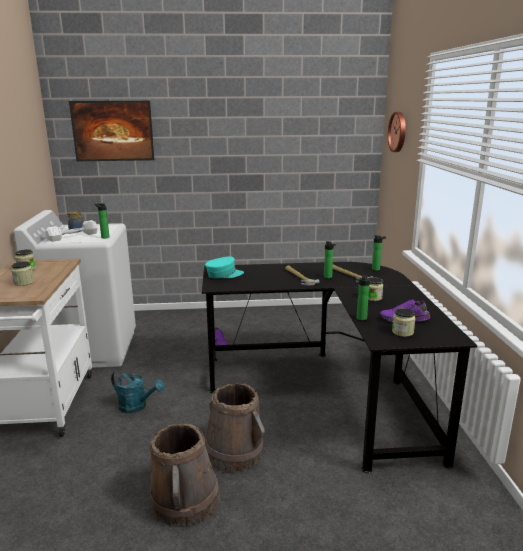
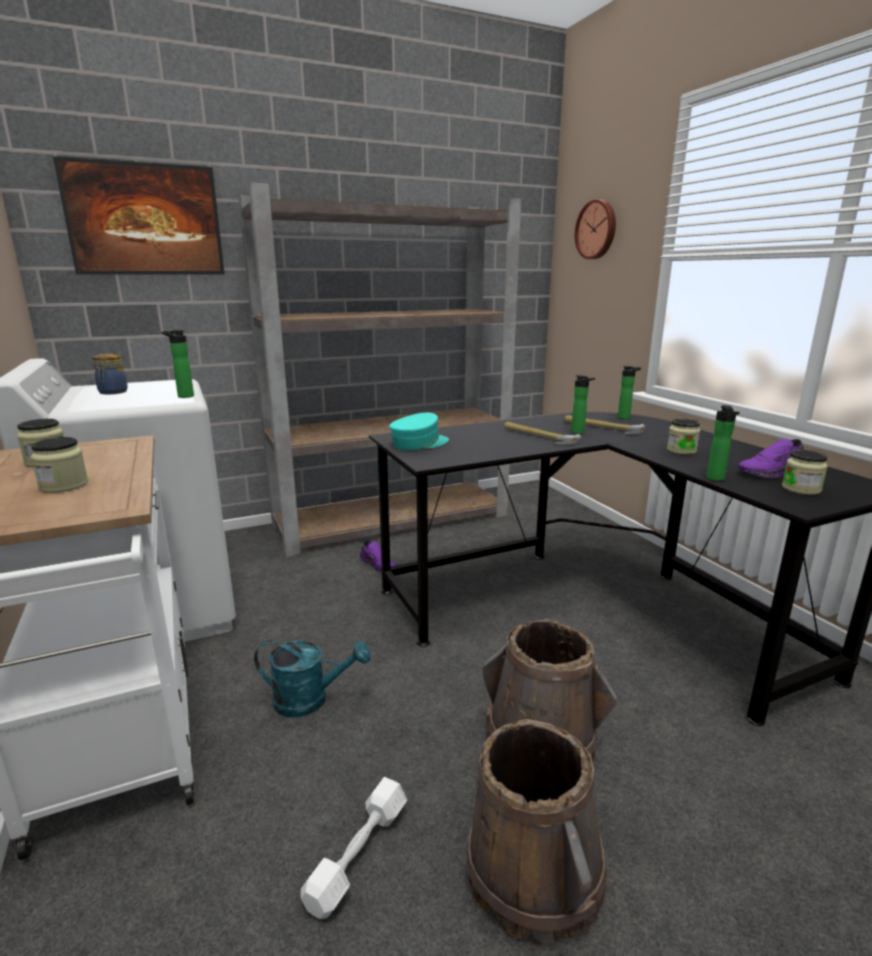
camera: 20 degrees left, 0 degrees up
white dumbbell [46,220,98,242] -> white dumbbell moved to [301,777,407,919]
none -> brown bookcase [238,182,521,557]

